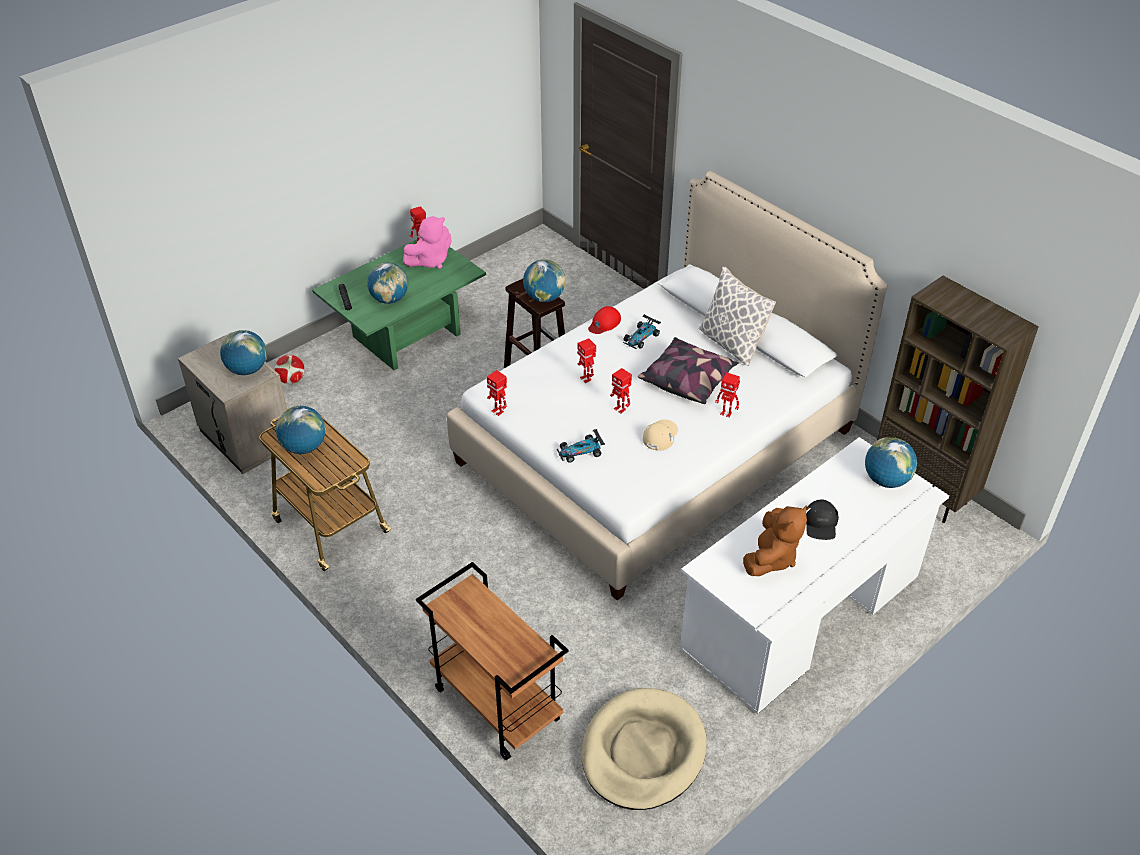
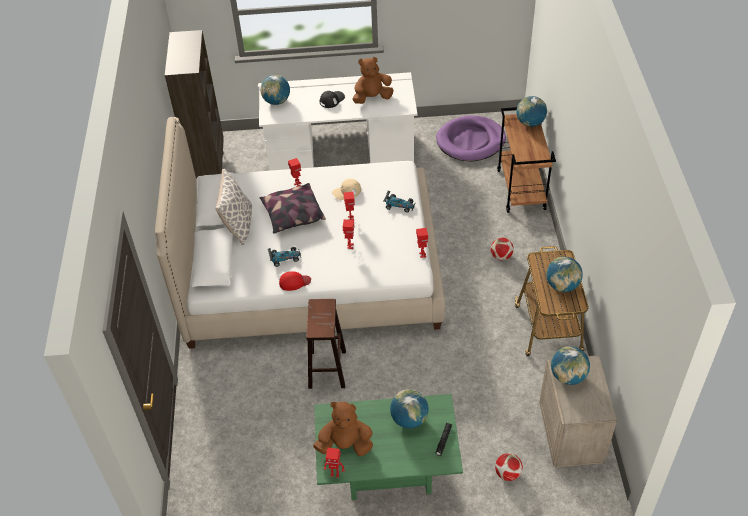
camera: 140 degrees left, 5 degrees up
pink plush toy [403,216,451,269] -> brown plush toy [313,402,373,456]
globe [523,259,566,302] -> globe moved to [516,96,547,127]
beige dog bed [582,688,707,810] -> purple dog bed [436,115,506,162]
none -> football [491,238,514,260]

